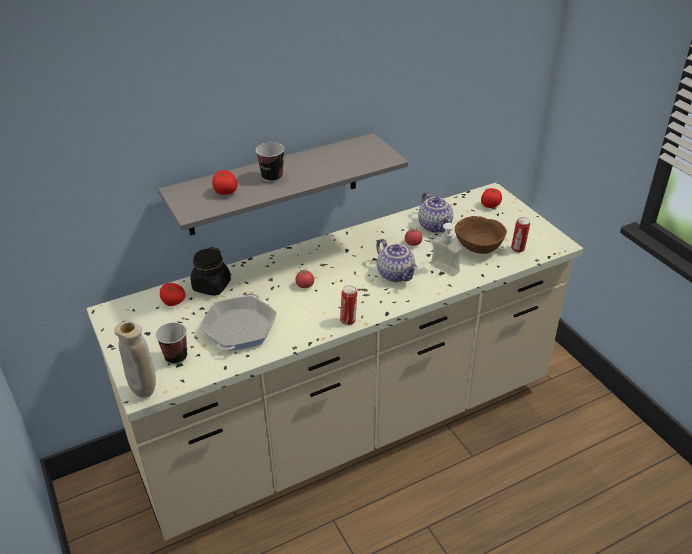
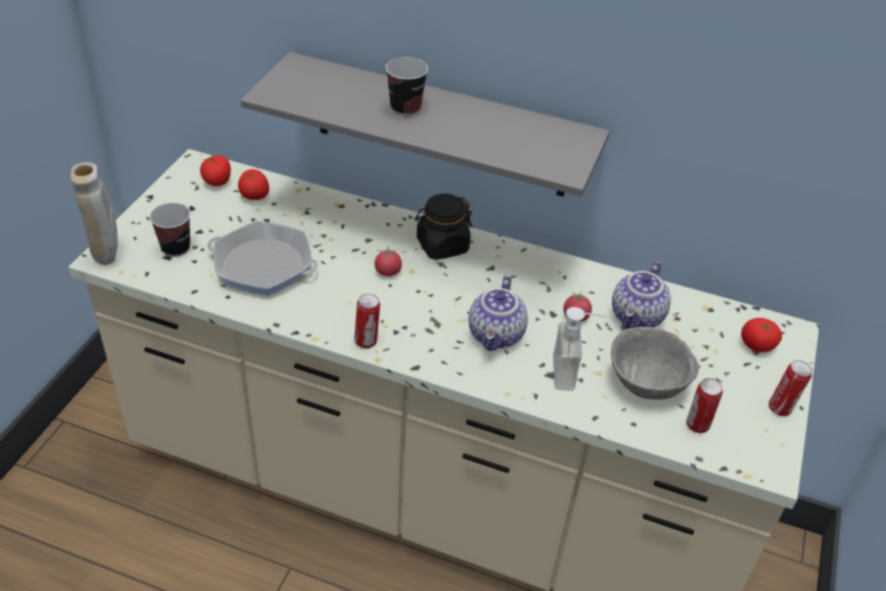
camera: 45 degrees right, 5 degrees up
black jar [190,247,231,296] -> black jar moved to [415,194,472,260]
frying pan [200,293,277,351] -> frying pan turned 45 degrees clockwise [207,221,318,296]
tomato [212,170,237,195] -> tomato moved to [200,155,231,186]
brown bowl [455,216,507,254] -> grey bowl [611,327,699,400]
none -> can [769,360,812,416]

